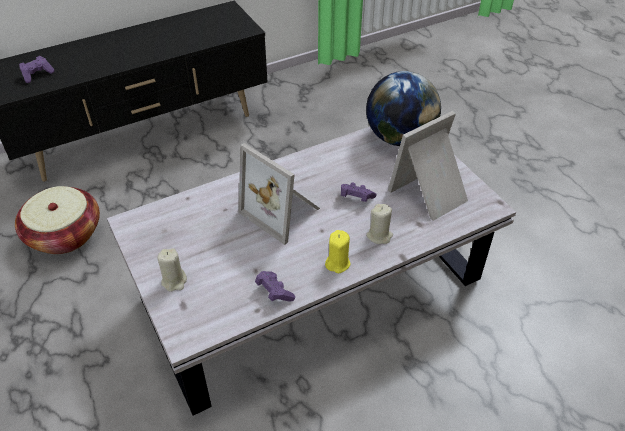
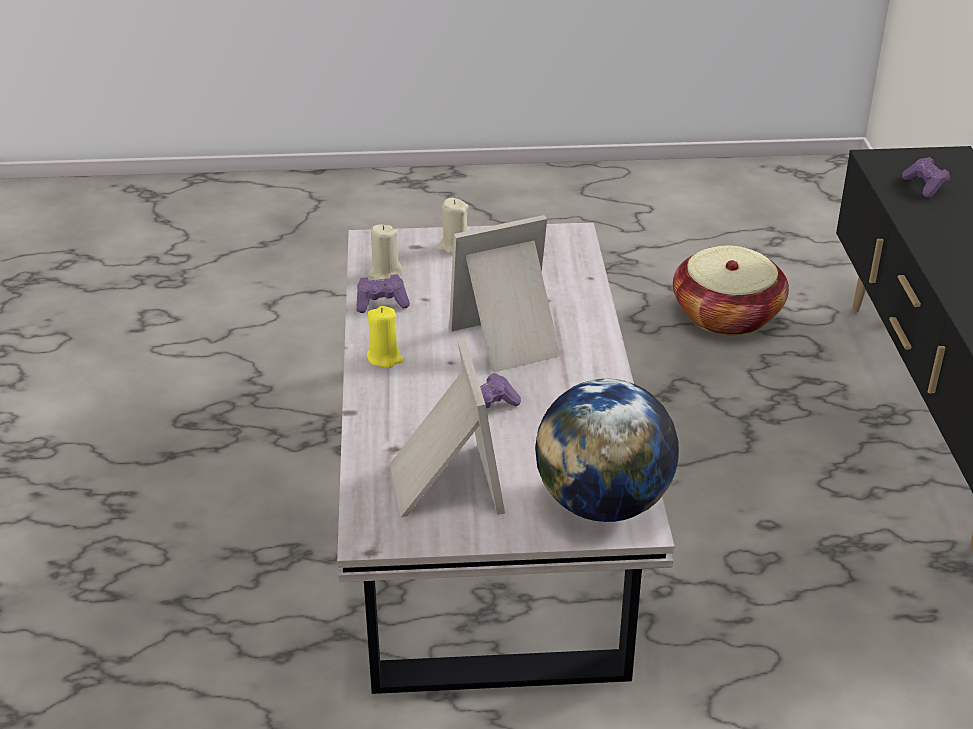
camera: 115 degrees right, 10 degrees down
beige candle [366,204,393,244] -> beige candle moved to [369,224,403,280]

